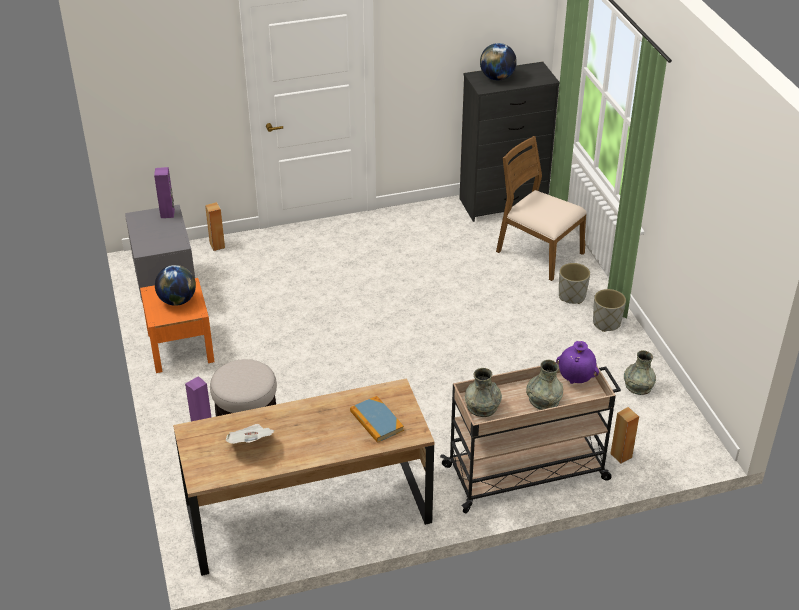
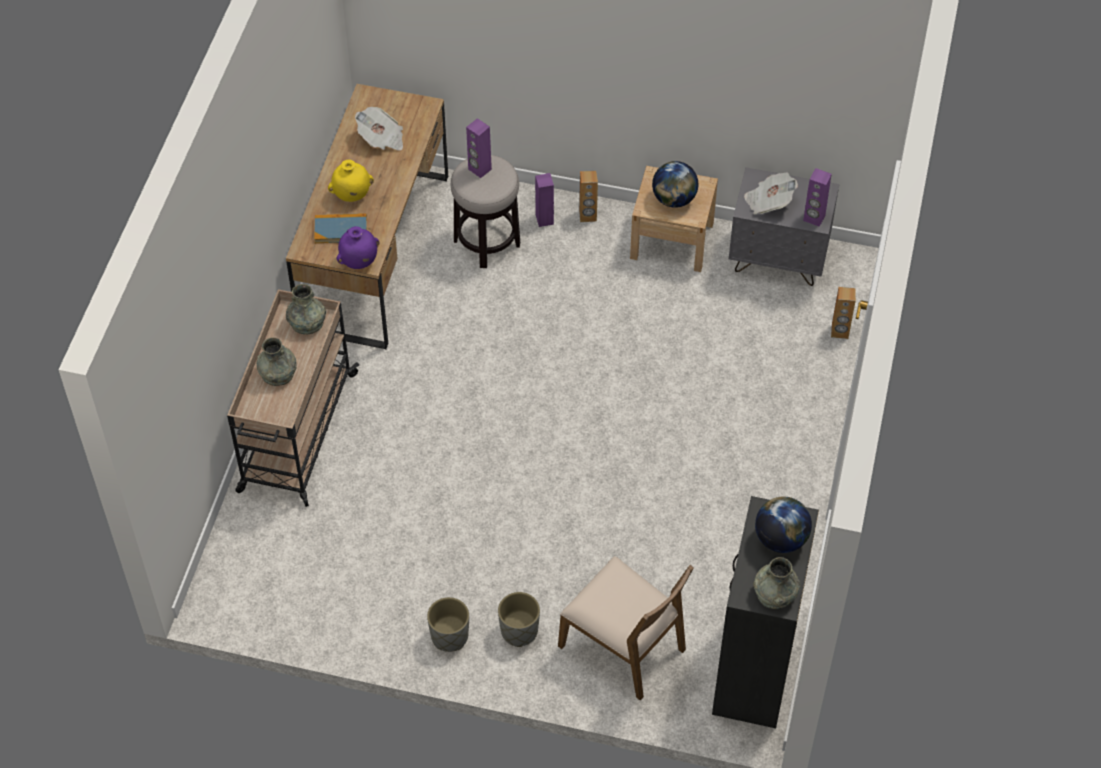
camera: 120 degrees right, 15 degrees up
orange nightstand [140,278,215,373] -> beige nightstand [630,166,718,272]
brown chair [496,136,586,281] -> brown chair turned 60 degrees clockwise [558,556,694,701]
purple vase [556,341,599,384] -> purple vase moved to [337,226,379,269]
brown speaker [610,407,639,463] -> brown speaker moved to [579,171,598,222]
grey vase [624,350,656,395] -> grey vase moved to [753,557,800,609]
none -> yellow vase [328,160,374,202]
none -> purple speaker [466,118,492,178]
none -> newspaper [744,172,798,215]

